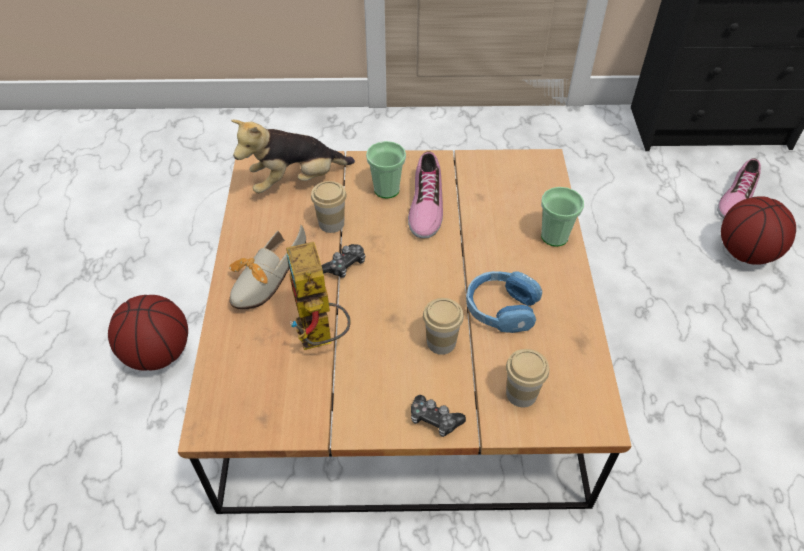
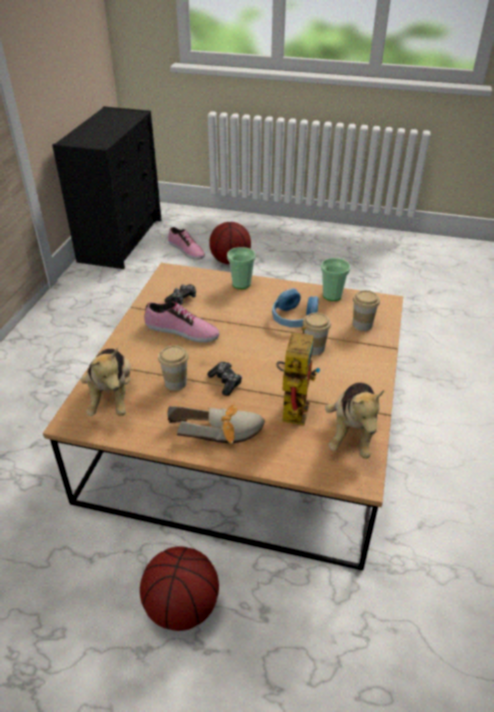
camera: 75 degrees left, 10 degrees down
shoe [229,225,306,309] -> shoe turned 45 degrees counterclockwise [168,405,265,444]
toy robot [286,242,351,350] -> toy robot turned 75 degrees counterclockwise [276,326,320,425]
cup [366,141,406,199] -> cup moved to [321,258,351,301]
game controller [411,395,466,437] -> game controller moved to [164,284,196,305]
none -> plush toy [325,383,384,459]

